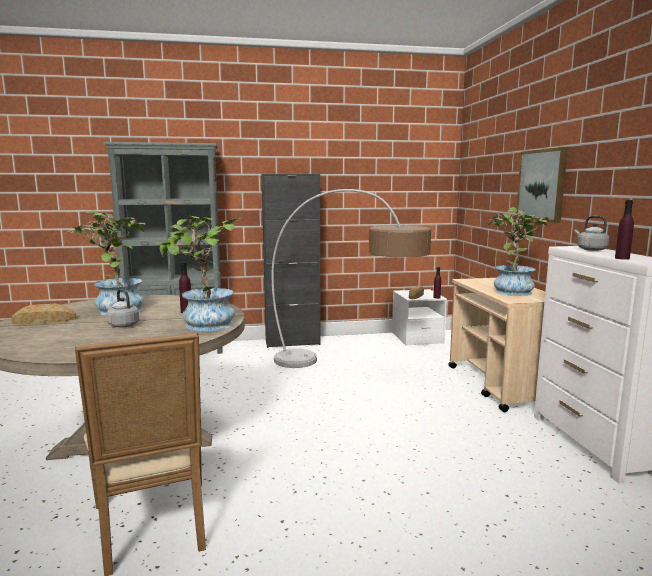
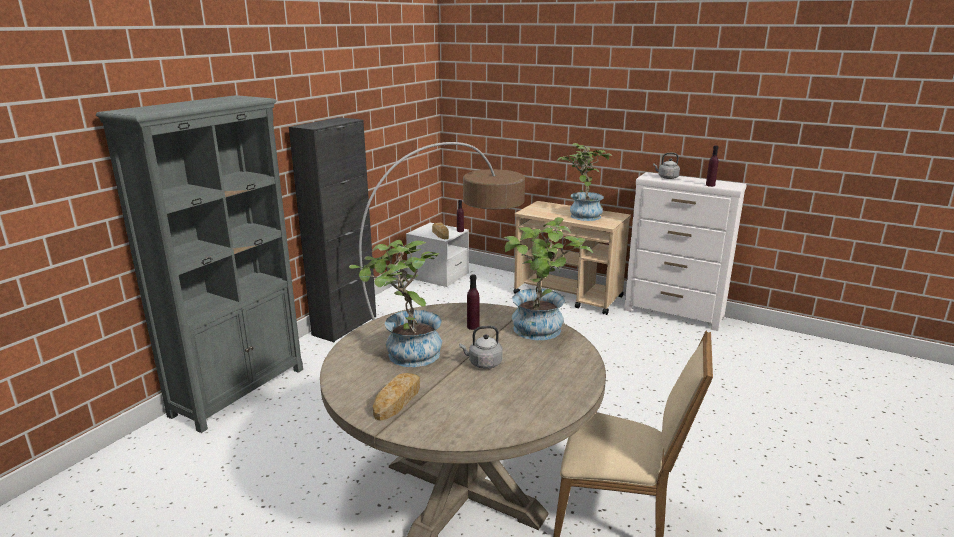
camera: 50 degrees left, 10 degrees up
picture [516,147,568,223] -> none

